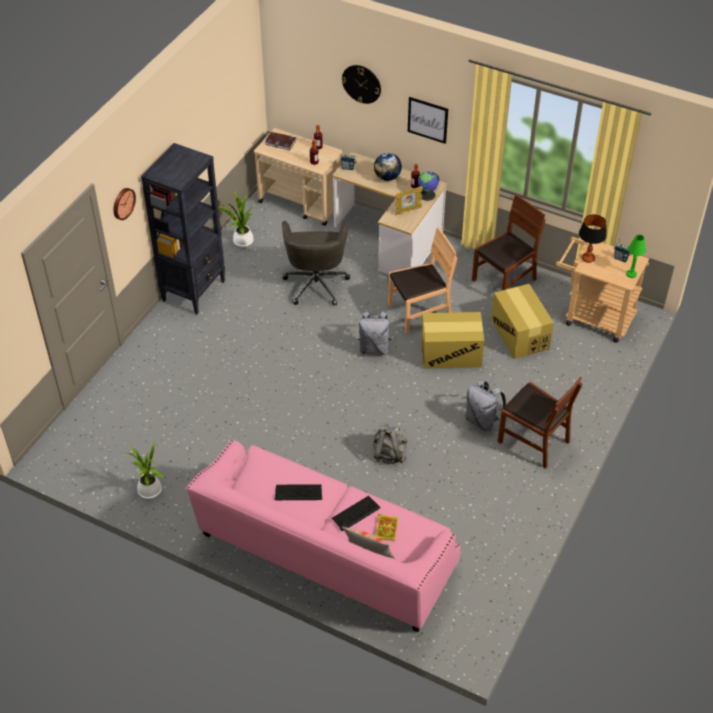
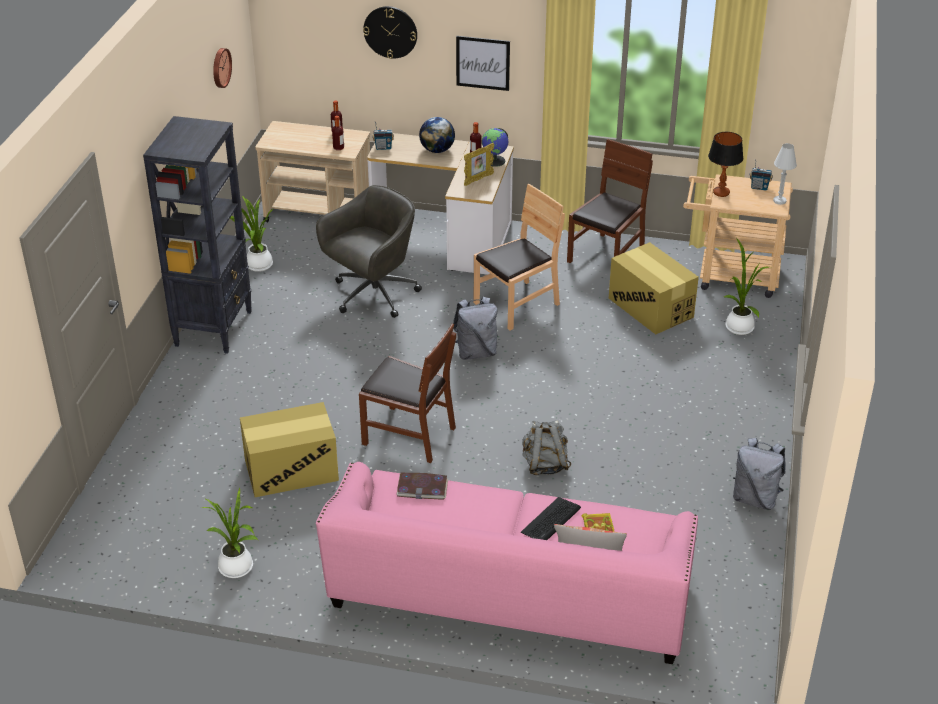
camera: 15 degrees left, 10 degrees down
wall clock [113,188,136,220] -> wall clock moved to [213,48,232,88]
book [265,132,297,150] -> book moved to [396,473,448,500]
keyboard [275,484,322,500] -> none
grey office chair [282,220,350,306] -> grey office chair turned 120 degrees counterclockwise [316,185,422,318]
cardboard box [421,312,484,369] -> cardboard box moved to [240,402,339,497]
grey backpack [466,380,506,431] -> grey backpack moved to [733,438,786,510]
brown chair [498,377,582,469] -> brown chair moved to [359,323,456,463]
green table lamp [626,235,646,278] -> white table lamp [773,143,797,205]
none -> potted plant [724,238,769,335]

